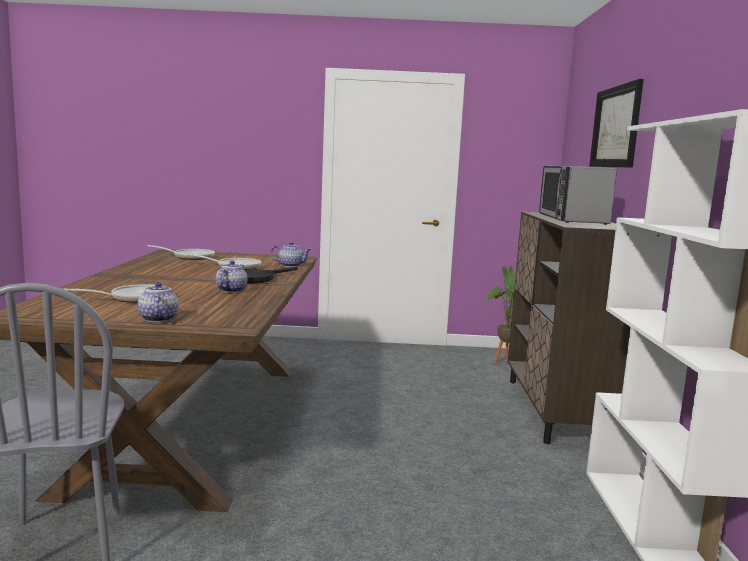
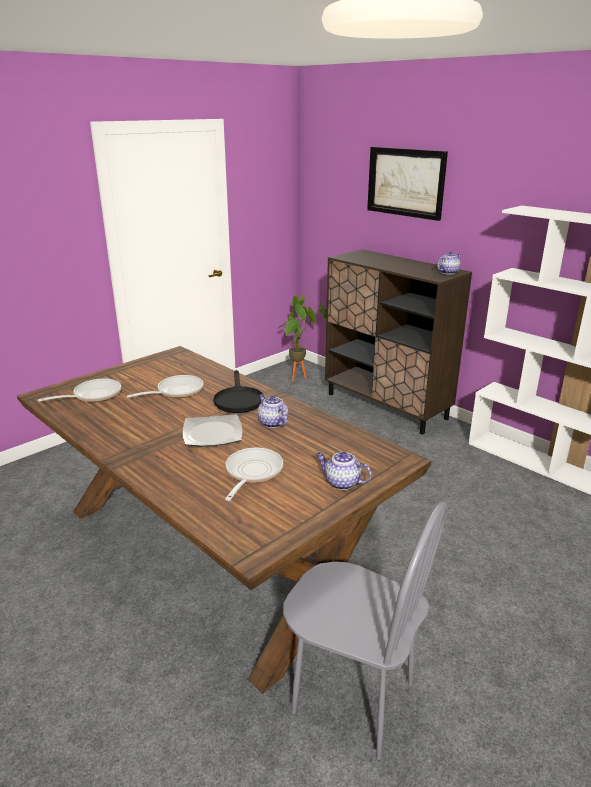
camera: 45 degrees left, 15 degrees up
teapot [271,242,311,267] -> teapot moved to [437,251,461,274]
microwave [539,166,617,225] -> none
none -> plate [183,414,242,446]

